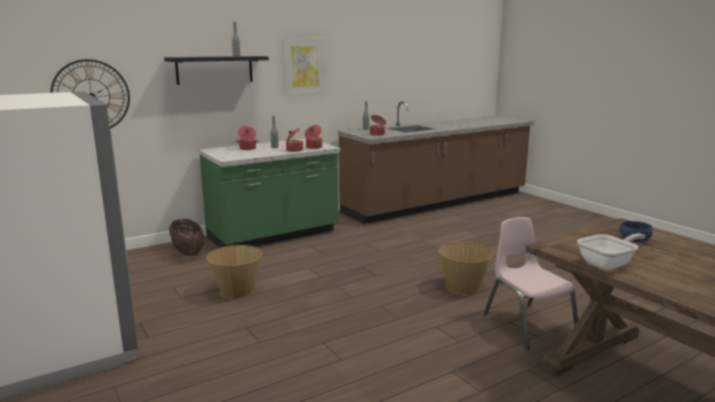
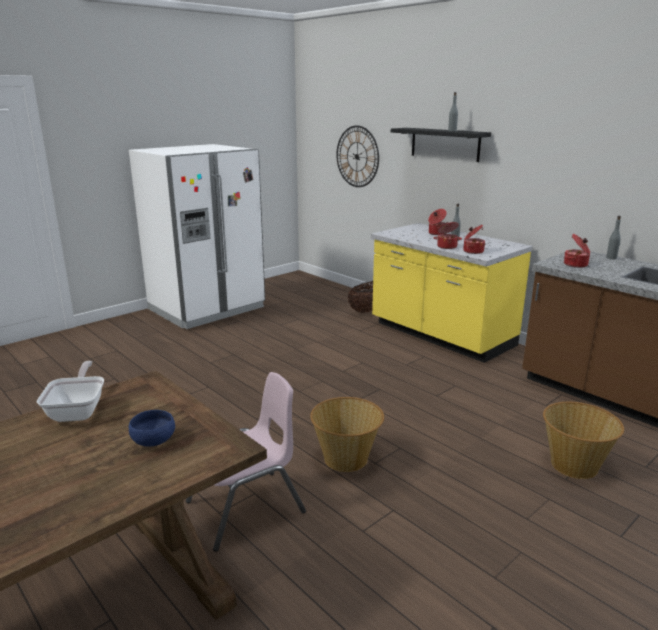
camera: 80 degrees right, 5 degrees up
green counter [198,139,340,248] -> yellow counter [371,223,533,363]
basket [206,245,263,299] -> basket moved to [543,402,624,479]
picture [283,38,325,96] -> none
frying pan [577,233,646,270] -> frying pan turned 150 degrees counterclockwise [37,361,104,422]

